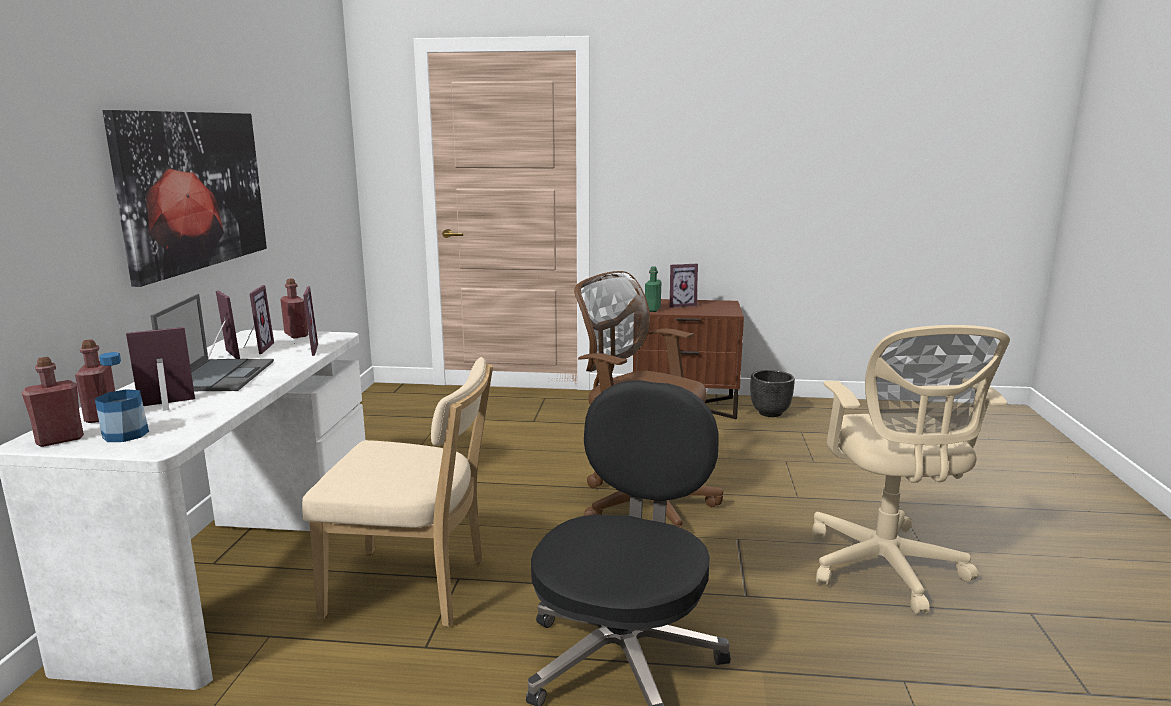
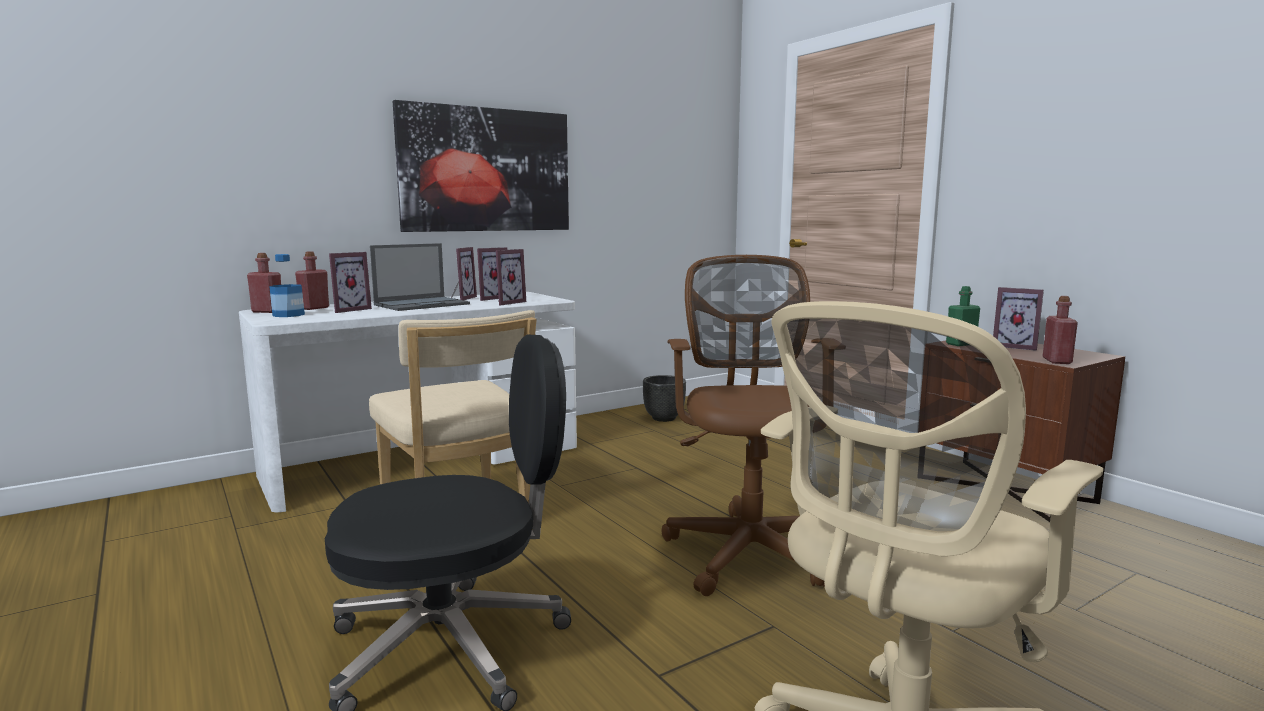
camera: 50 degrees right, 5 degrees down
picture frame [126,327,195,411] -> picture frame turned 105 degrees clockwise [329,252,372,313]
red bottle [280,278,308,338] -> red bottle moved to [1043,296,1078,364]
black planter [750,370,795,417] -> black planter moved to [643,375,686,422]

